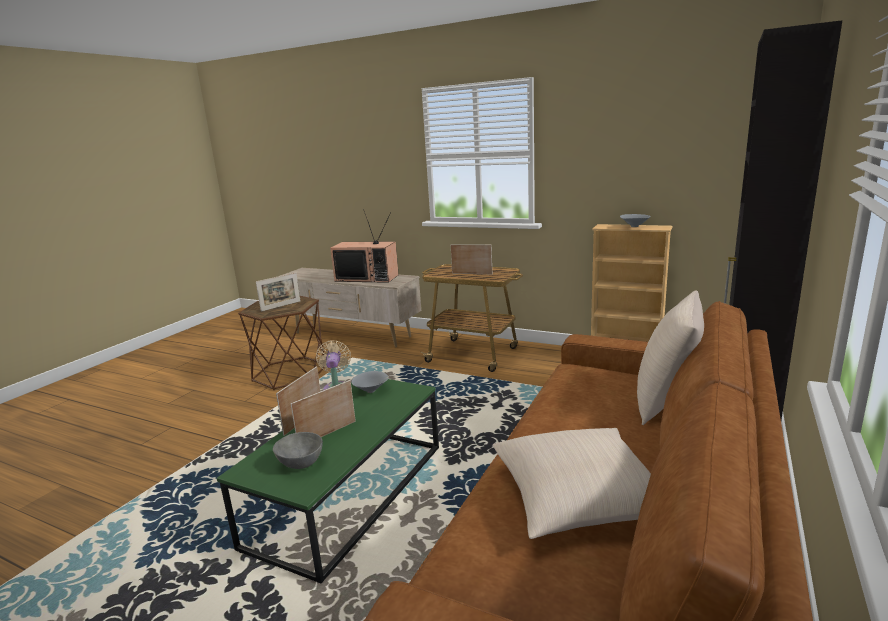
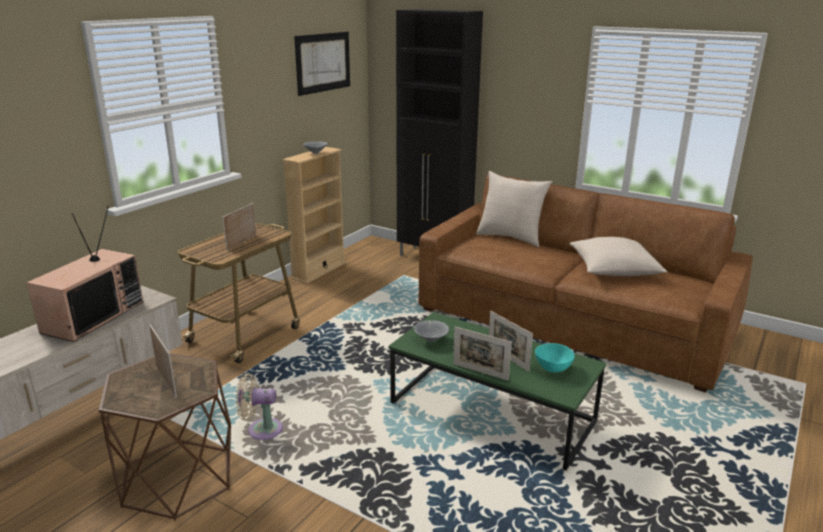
camera: 85 degrees left, 5 degrees up
grey bowl [273,432,323,469] -> turquoise bowl [535,343,575,372]
none -> picture [294,32,350,96]

